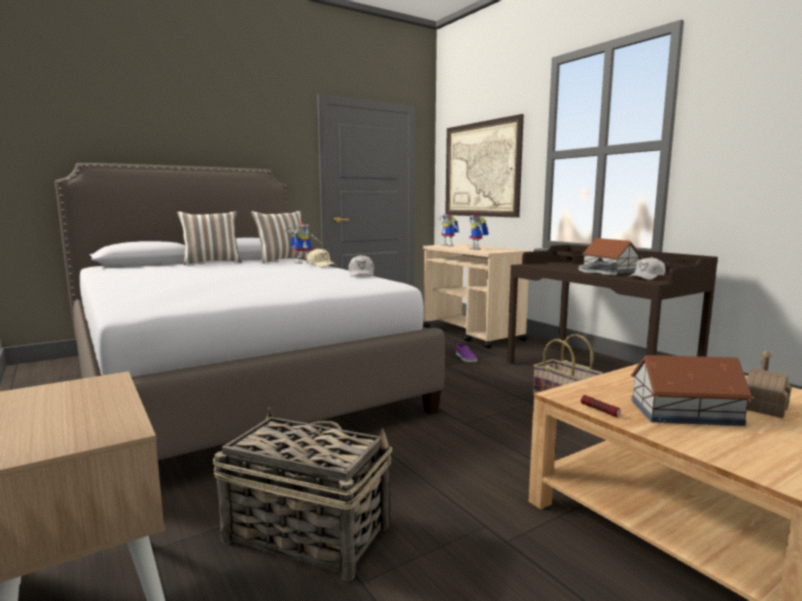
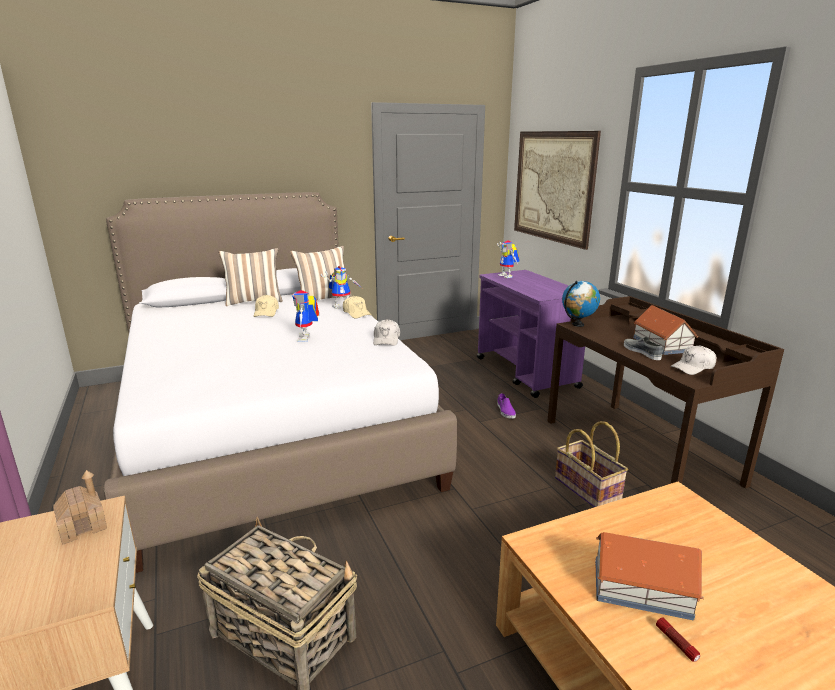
camera: 10 degrees right, 10 degrees up
beige cart [423,244,531,349] -> purple cart [477,270,585,398]
toy robot [469,213,488,250] -> toy robot moved to [292,290,319,342]
flashlight [581,395,621,417] -> flashlight moved to [656,617,700,662]
toy house [746,349,792,418] -> toy house moved to [53,470,107,544]
none -> beige cap [254,295,279,317]
none -> globe [562,281,600,327]

